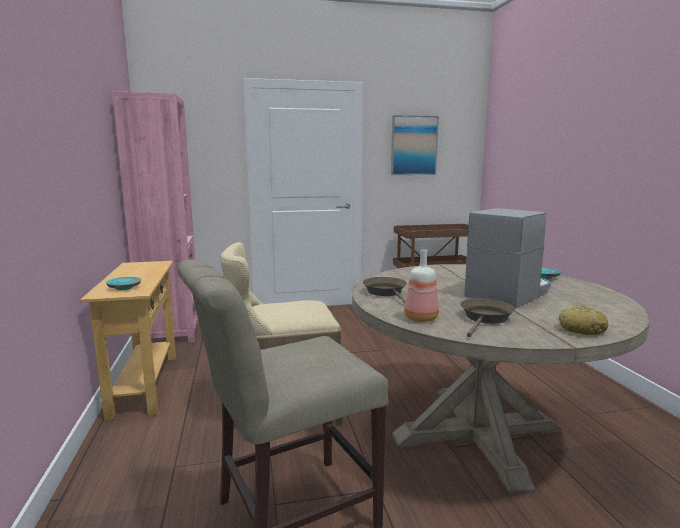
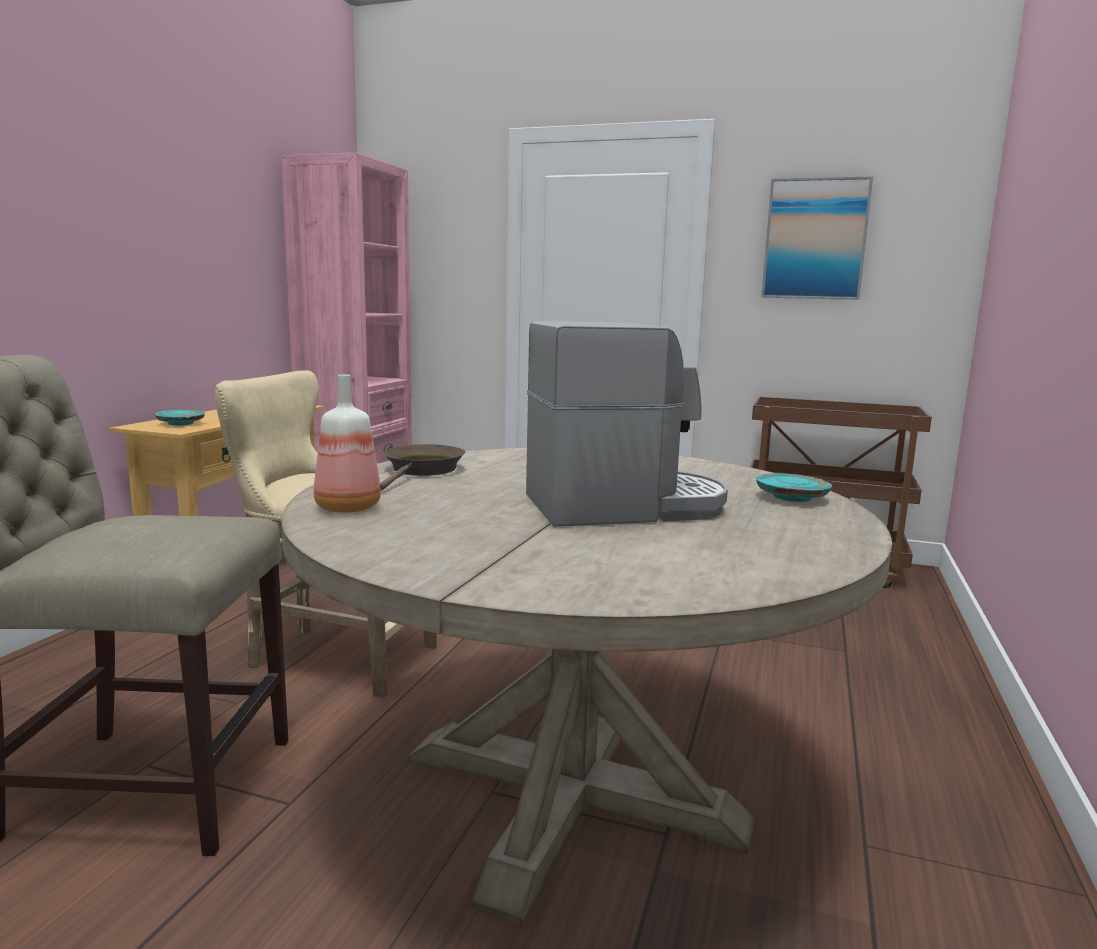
camera: 30 degrees right, 0 degrees up
brown frying pan [460,298,515,337] -> none
bread [559,304,608,335] -> none

